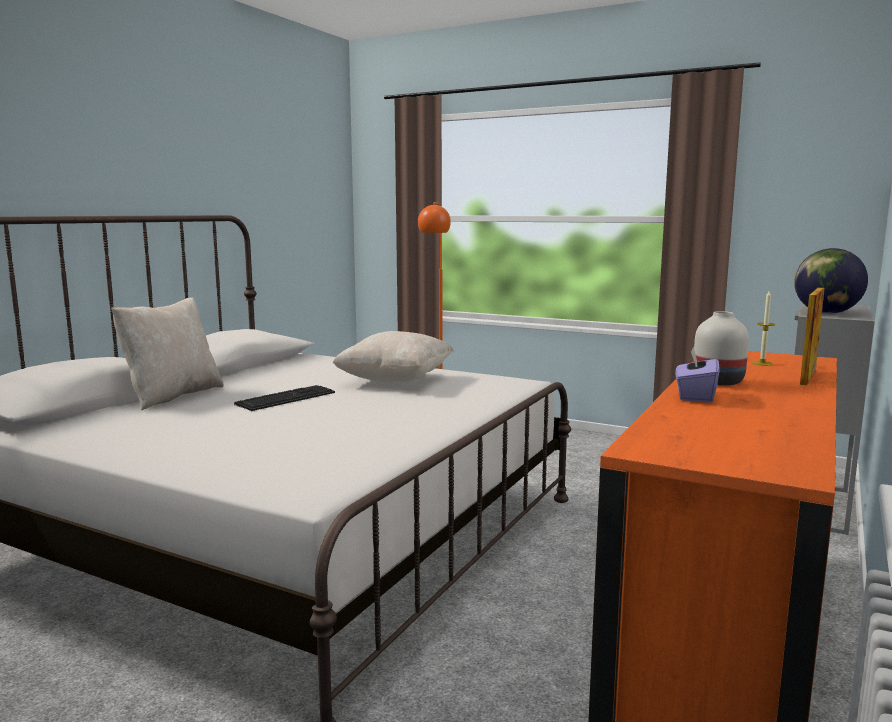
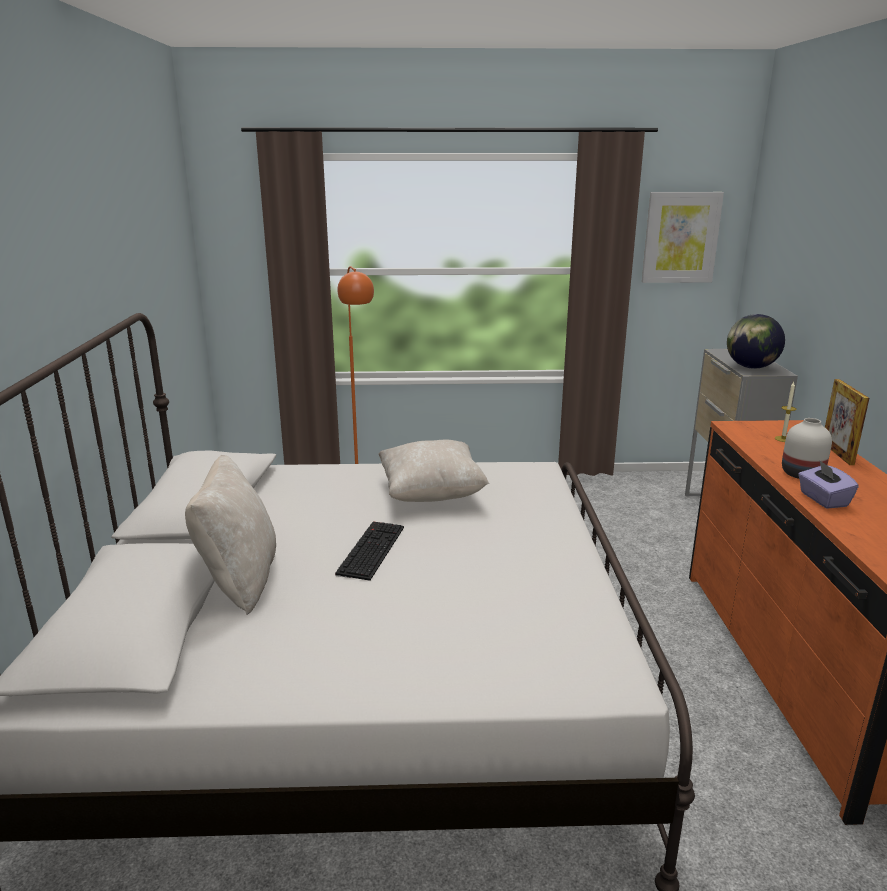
camera: 30 degrees left, 10 degrees up
none -> picture [642,192,724,283]

